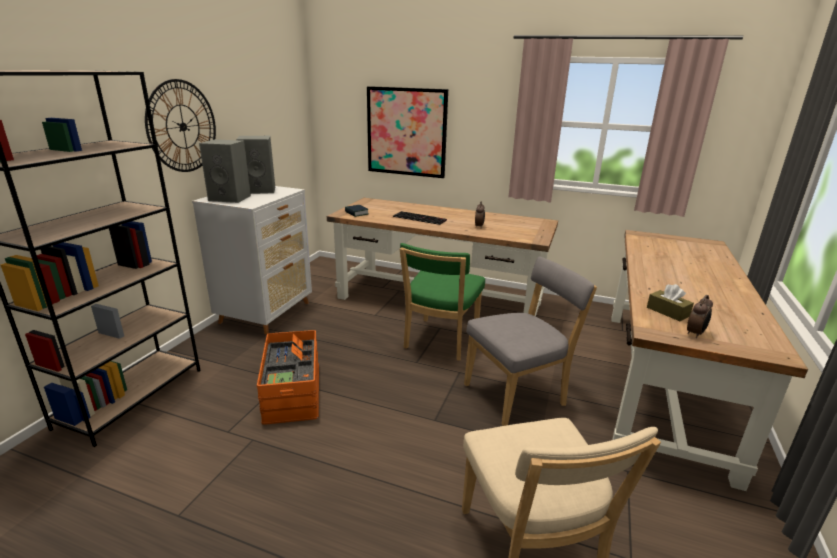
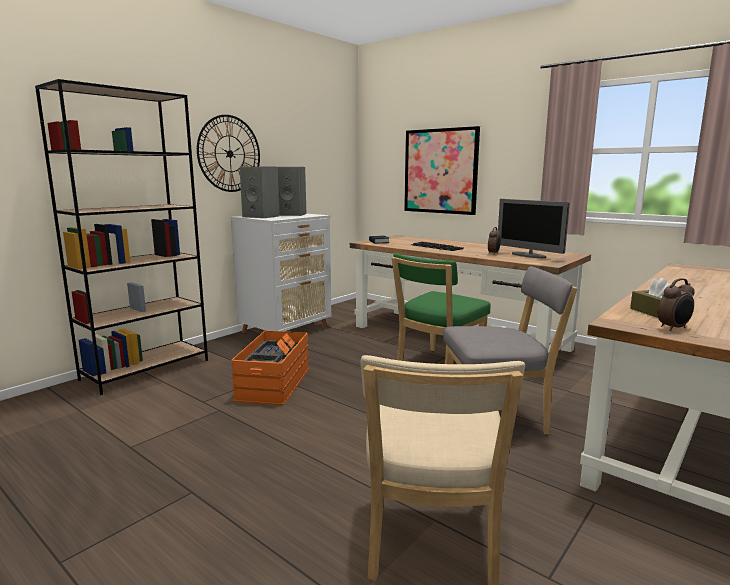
camera: 20 degrees right, 10 degrees down
none -> monitor [498,199,570,258]

